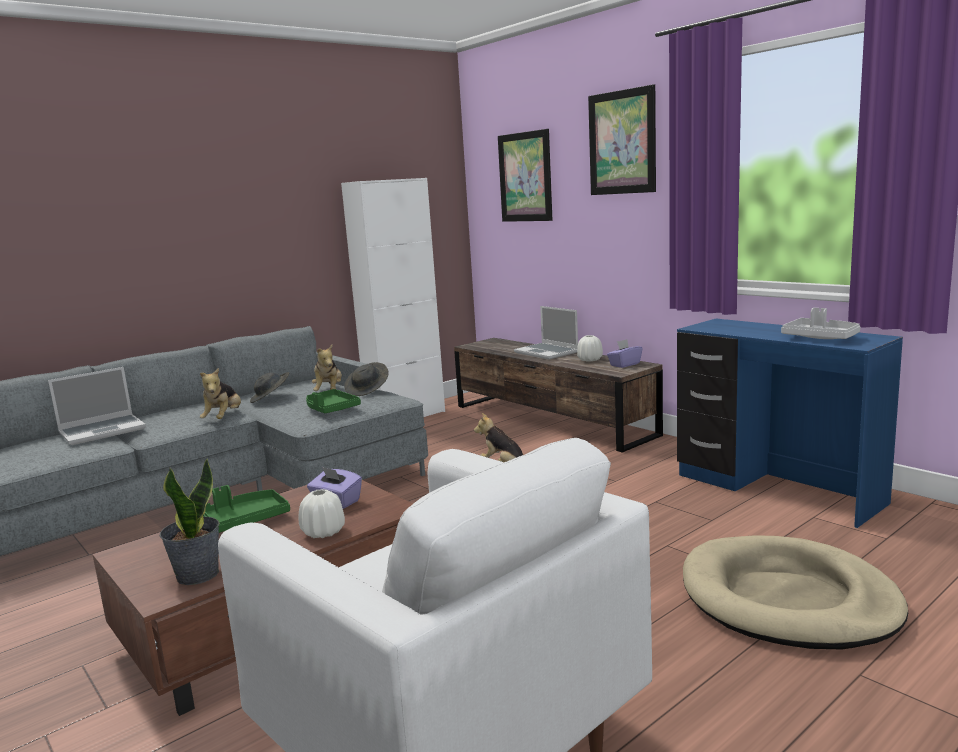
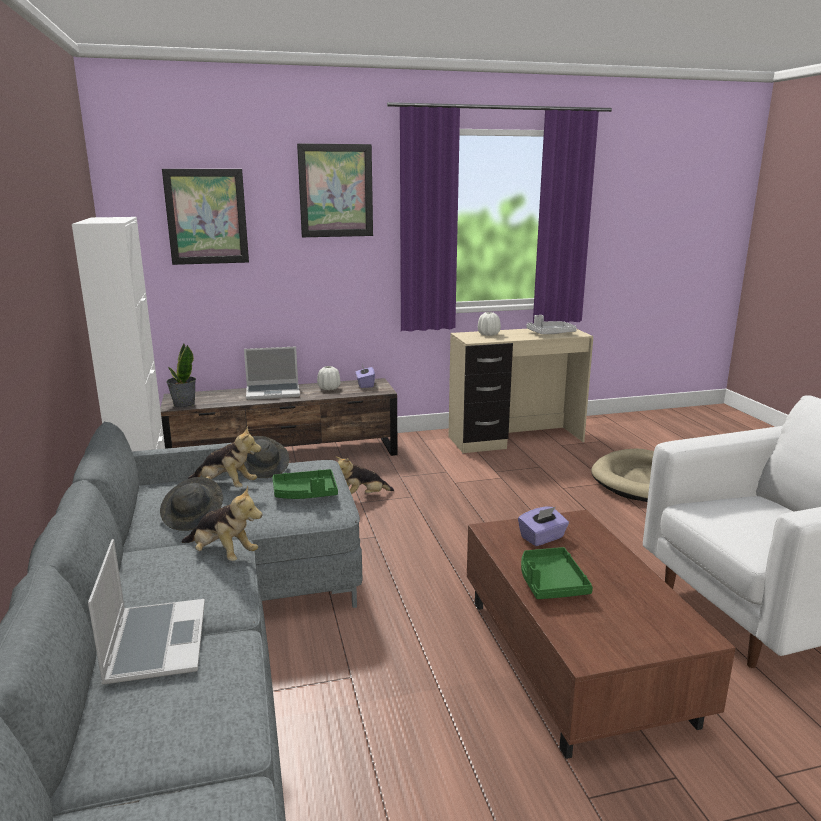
camera: 65 degrees left, 5 degrees up
potted plant [160,458,220,585] -> potted plant moved to [166,344,196,408]
white vase [298,489,345,538] -> white vase moved to [478,312,501,336]
blue desk [677,319,903,528] -> beige desk [449,329,593,453]

